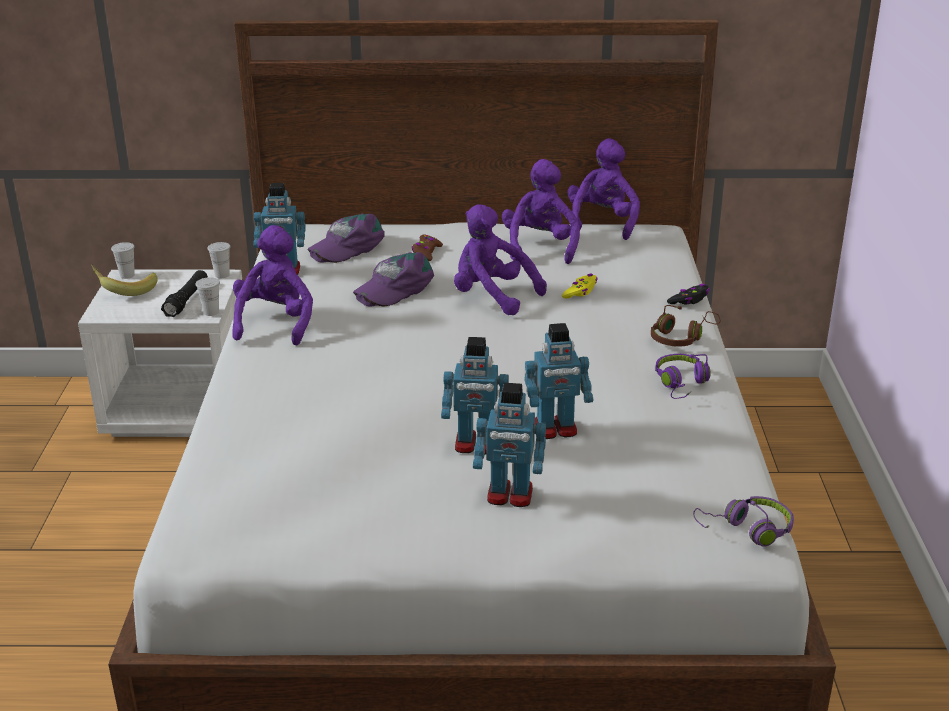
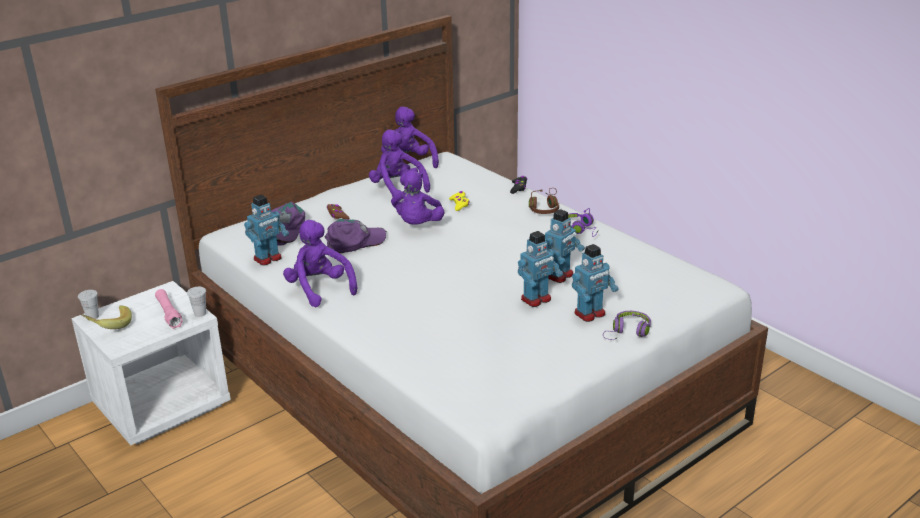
camera: 40 degrees left, 0 degrees up
black flashlight [161,270,208,317] -> pink flashlight [155,289,183,329]
white cup [208,242,231,278] -> none
purple cap [353,252,434,307] -> purple cap turned 120 degrees counterclockwise [324,219,387,253]
purple plush toy [454,204,547,315] -> purple plush toy turned 75 degrees counterclockwise [391,171,445,225]
purple headphones [693,496,794,547] -> purple headphones moved to [603,311,651,340]

